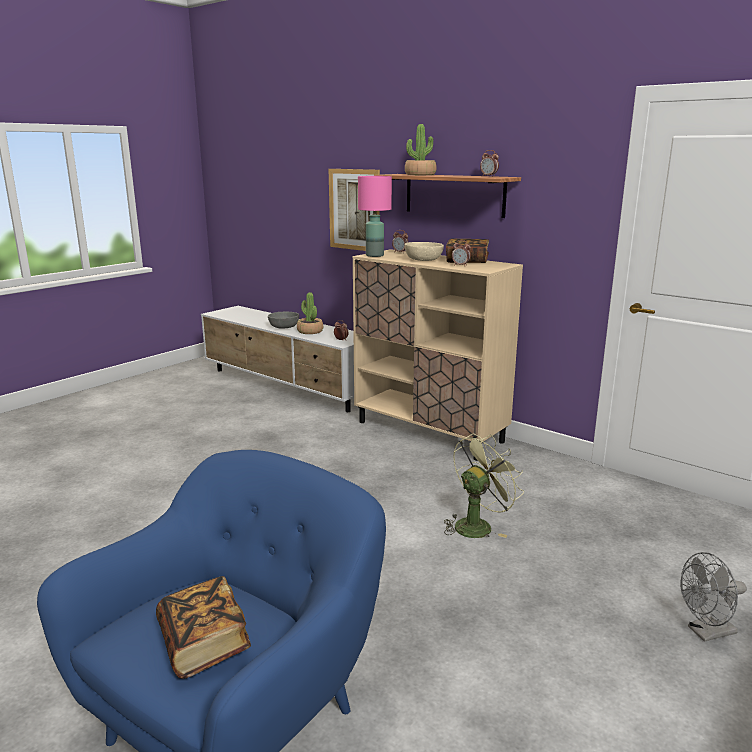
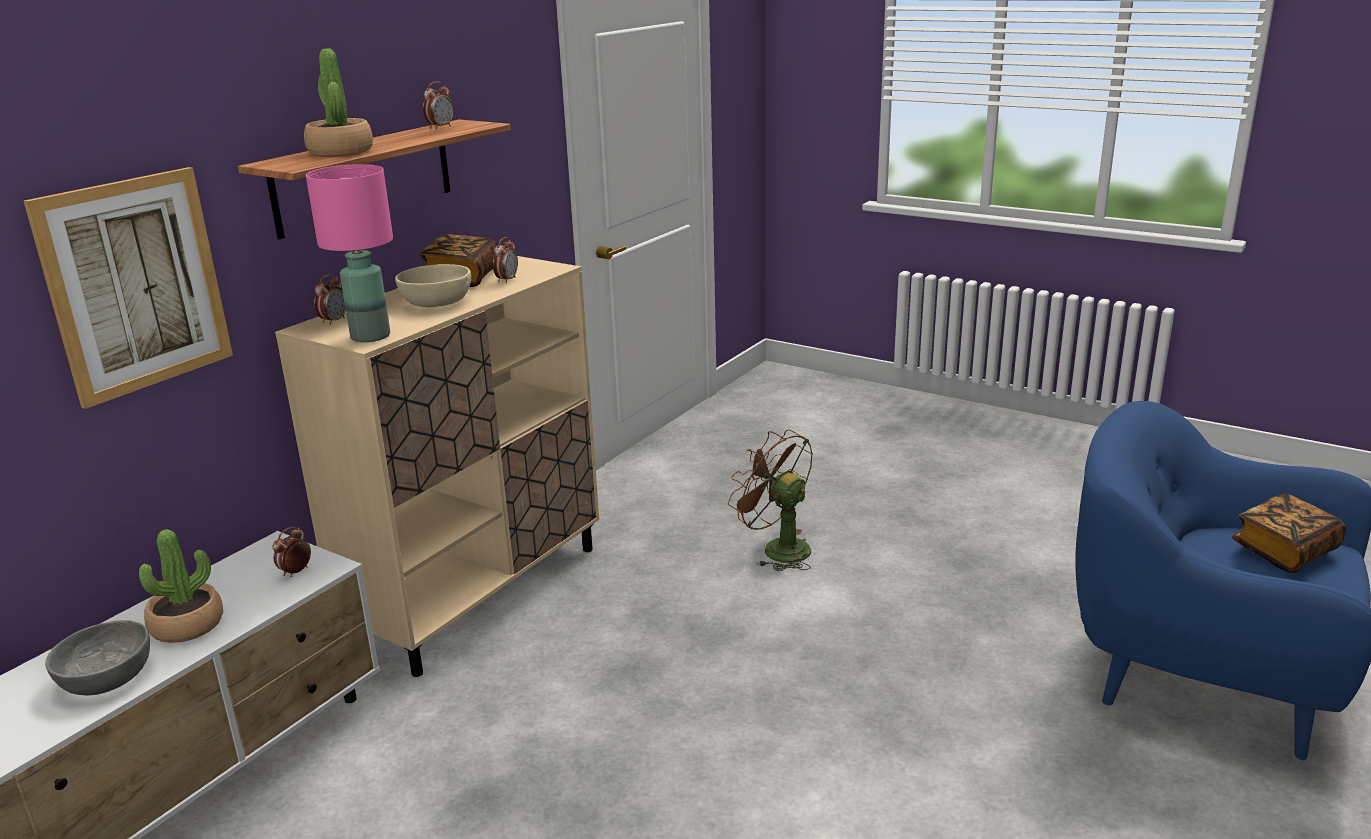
camera: 95 degrees left, 5 degrees up
green fan [444,434,524,538] -> brown fan [728,429,813,571]
grey fan [680,552,747,642] -> none

